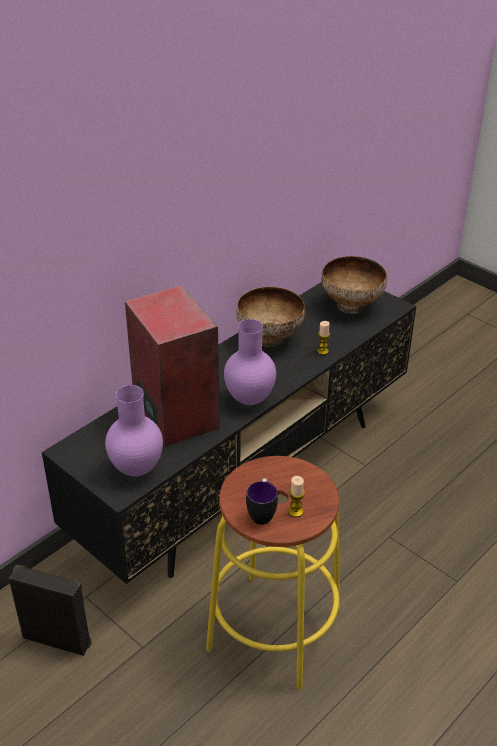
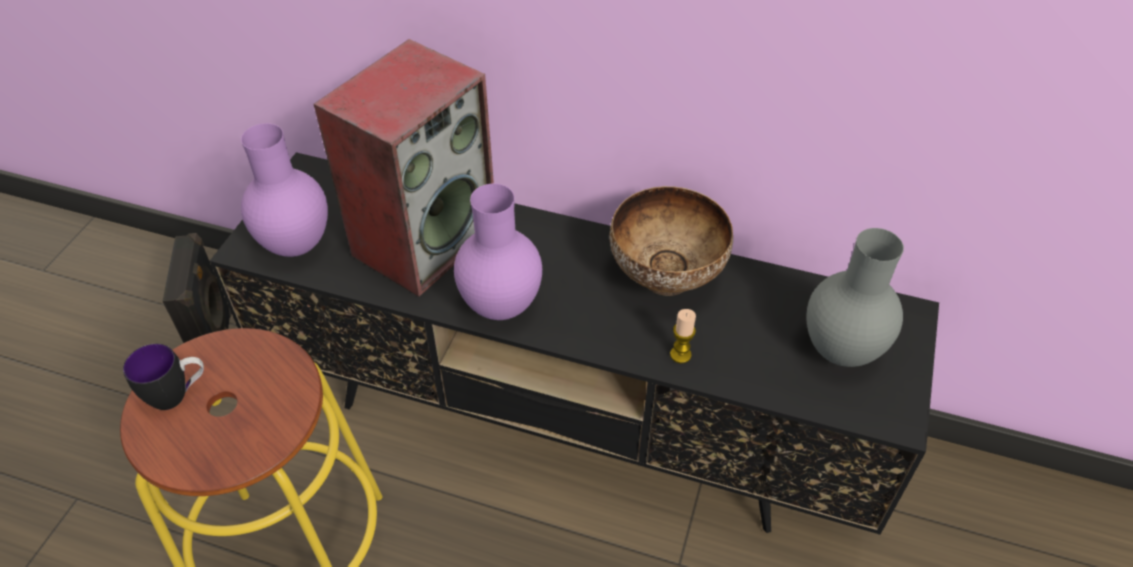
camera: 65 degrees right, 10 degrees up
candle [288,476,305,517] -> none
bowl [321,256,387,314] -> grey vase [806,228,904,367]

